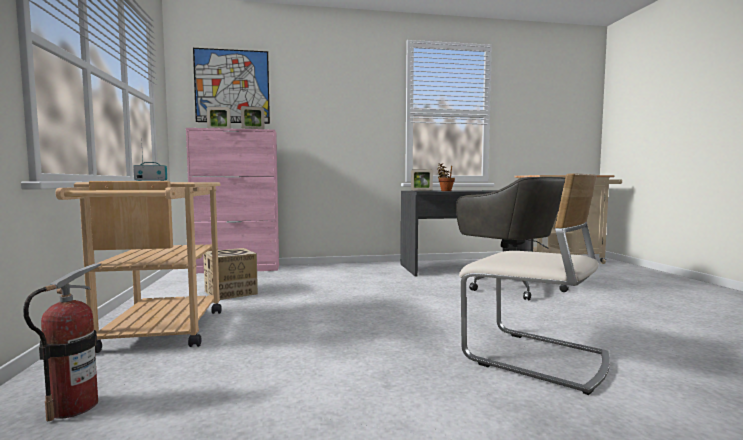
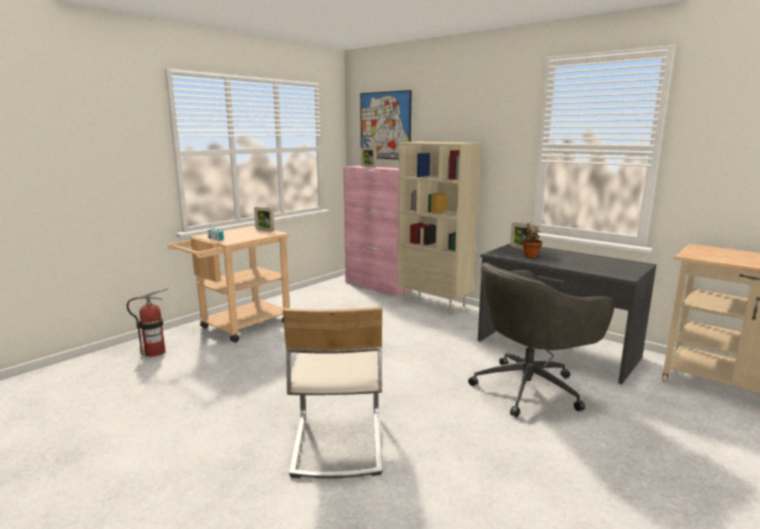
camera: 50 degrees right, 10 degrees up
cardboard box [203,248,258,300] -> none
picture frame [241,106,265,129] -> picture frame moved to [254,207,274,232]
grey office chair [456,177,569,300] -> grey office chair turned 45 degrees clockwise [468,262,614,417]
none -> beige bookcase [398,142,481,314]

